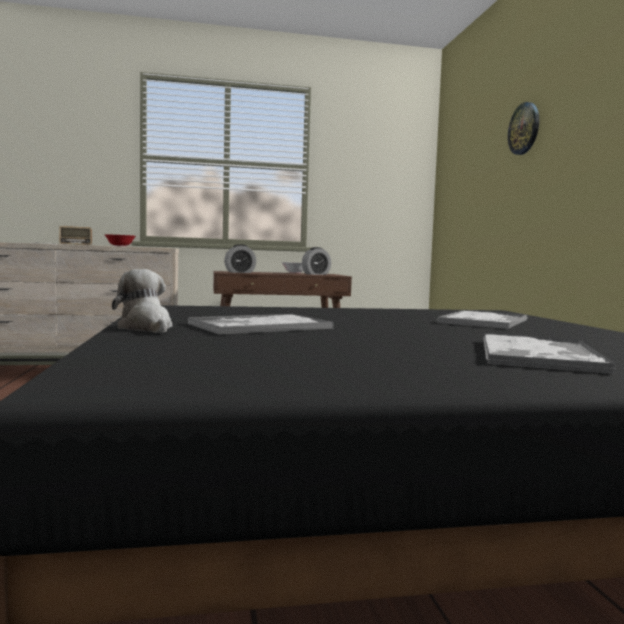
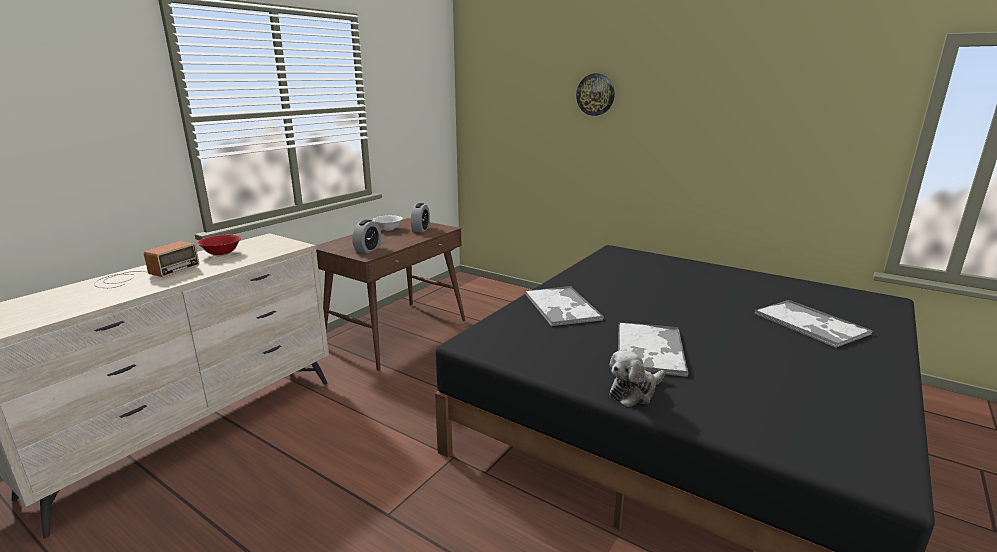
camera: 45 degrees left, 15 degrees up
plush toy [112,269,172,333] -> plush toy turned 45 degrees counterclockwise [609,350,665,407]
tray [437,310,528,329] -> tray moved to [524,286,603,327]

